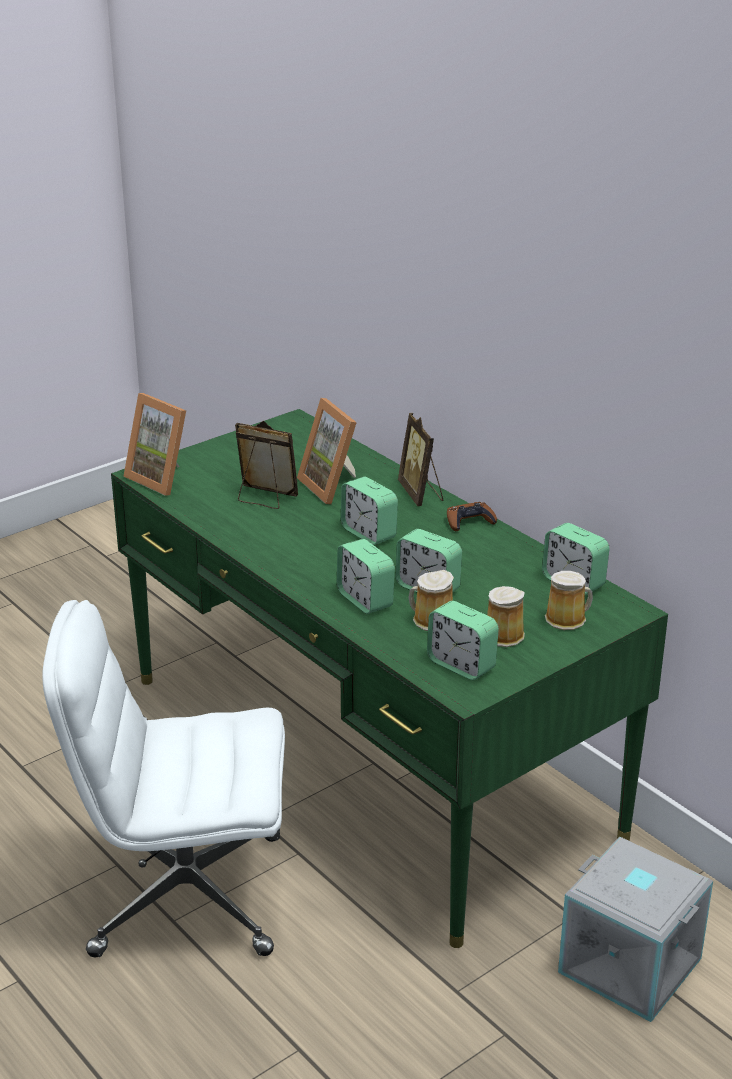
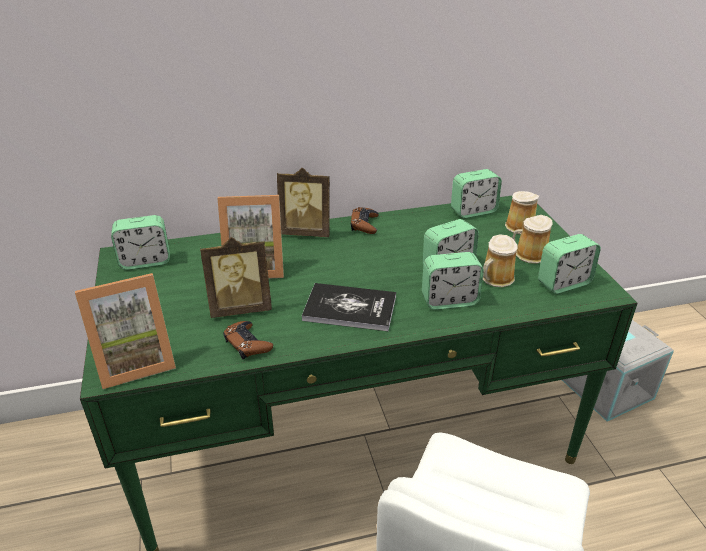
camera: 65 degrees left, 5 degrees up
picture frame [235,421,298,509] -> picture frame turned 150 degrees counterclockwise [200,237,272,318]
alarm clock [341,477,398,545] -> alarm clock moved to [111,215,170,270]
none -> brown game controller [223,321,273,359]
none -> book [302,283,396,331]

